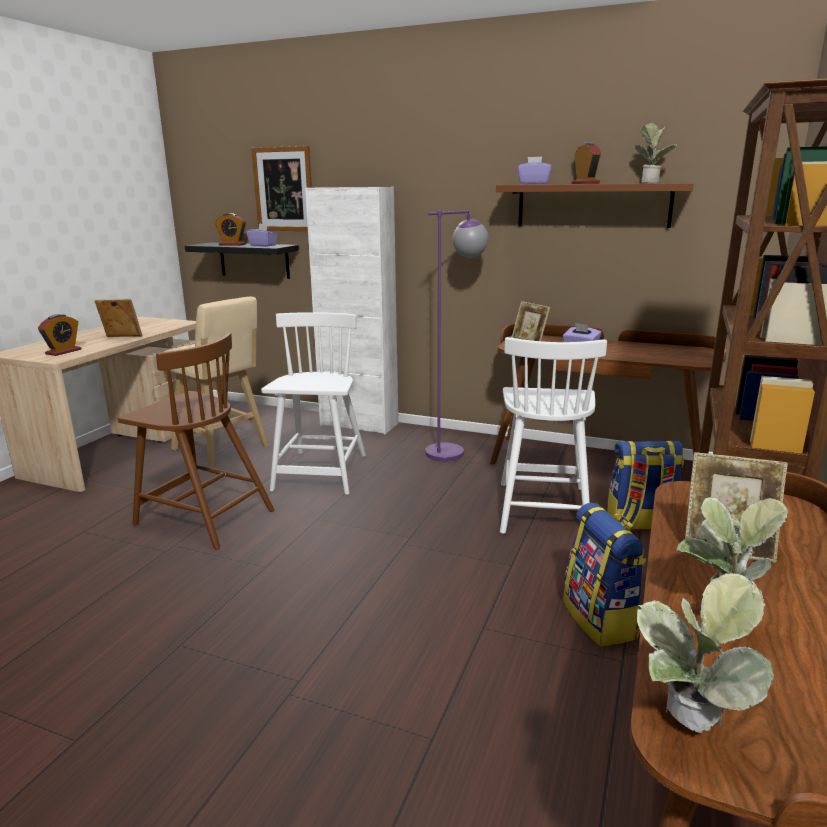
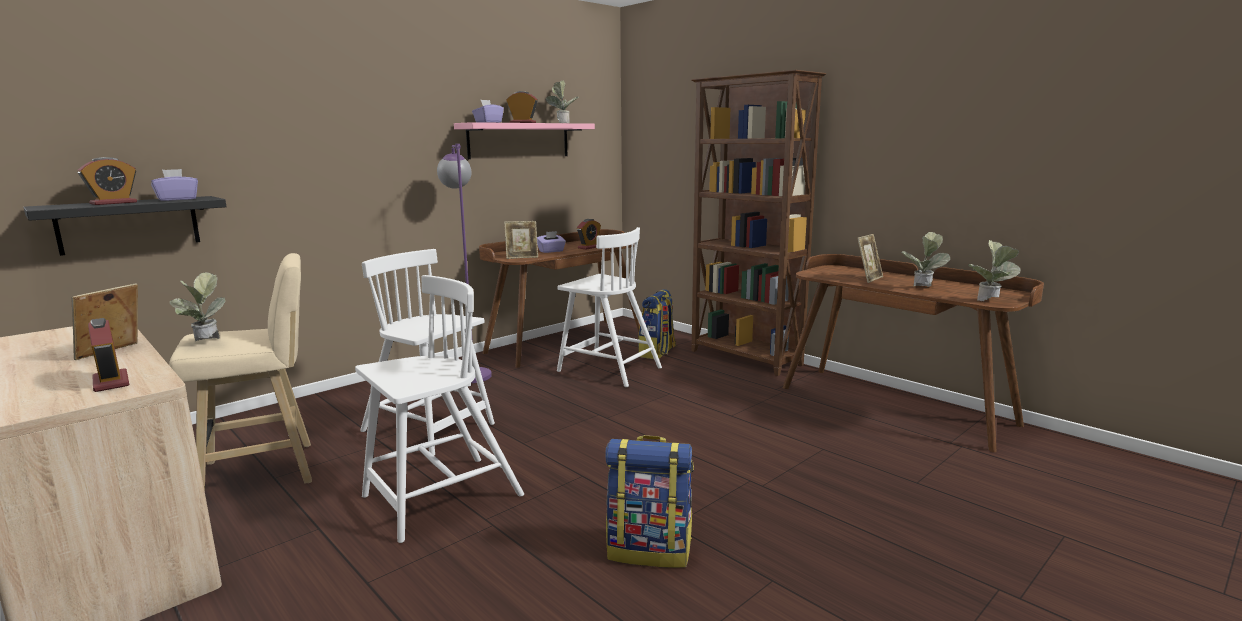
camera: 65 degrees left, 5 degrees down
brown chair [118,333,275,549] -> white chair [355,275,524,543]
picture [251,146,312,231] -> none
white cabinet [305,187,398,434] -> none
brown shelf [496,183,694,228] -> pink shelf [454,122,595,159]
backpack [563,503,647,647] -> backpack moved to [605,435,694,568]
none -> potted plant [170,273,226,341]
none -> alarm clock [577,219,601,250]

